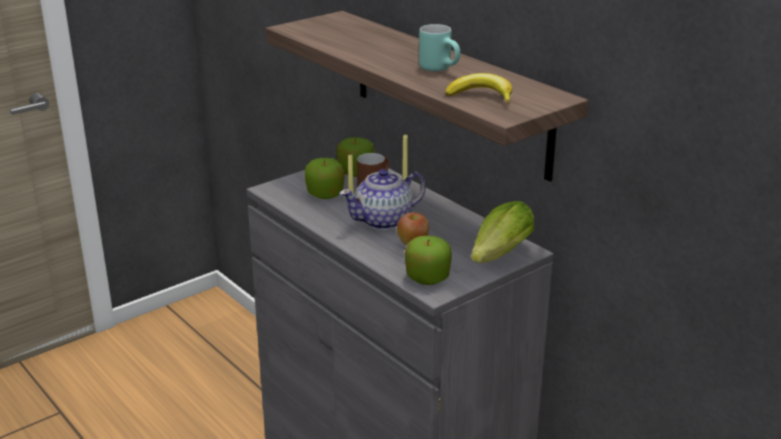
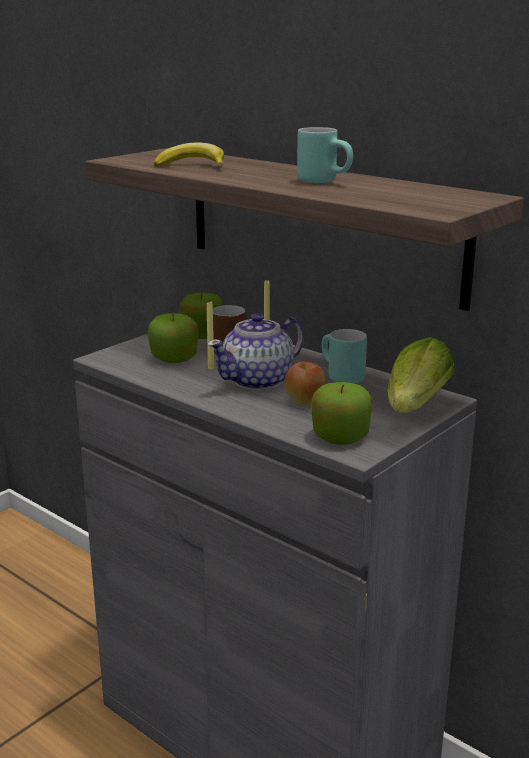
camera: 10 degrees left, 5 degrees down
banana [445,73,512,104] -> banana moved to [154,143,224,167]
none -> turquoise mug [321,329,367,384]

